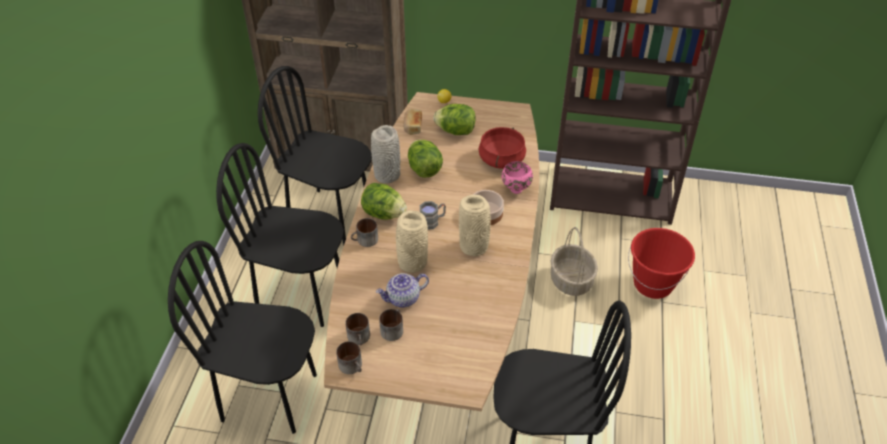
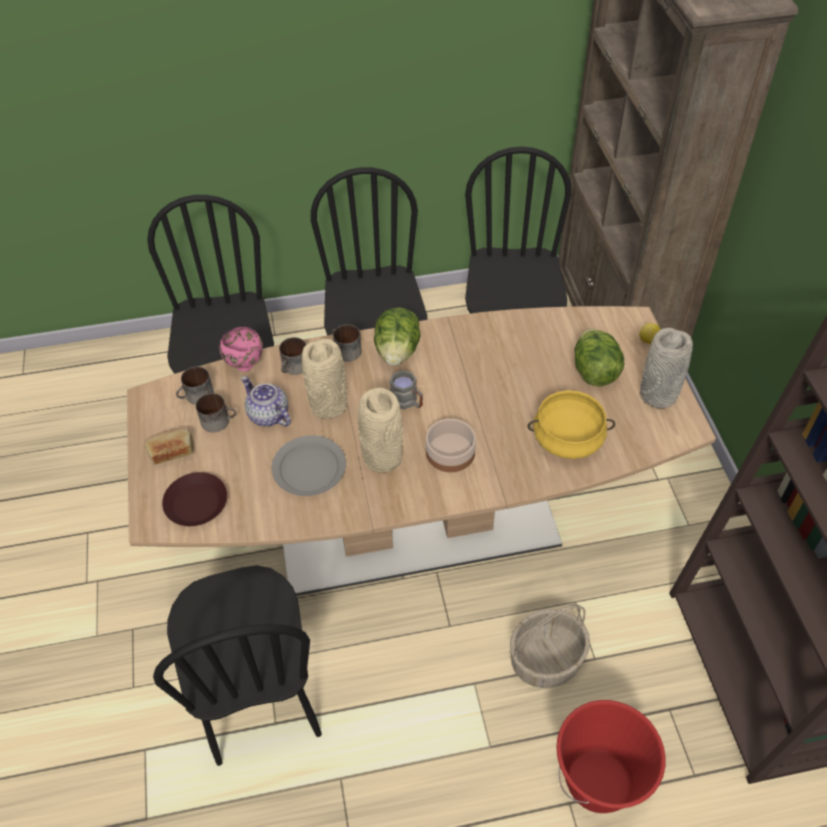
camera: 70 degrees right, 5 degrees up
mug [336,341,362,374] -> mug moved to [279,337,306,375]
grey vase [371,125,400,183] -> grey vase moved to [640,328,693,408]
bread [403,109,422,135] -> bread moved to [145,428,194,465]
lettuce [408,140,443,178] -> none
red cooking pot [478,127,526,169] -> yellow cooking pot [528,390,615,459]
pink bowl [501,161,533,194] -> pink bowl moved to [219,327,263,372]
none -> brown plate [162,472,227,526]
none -> grey plate [272,435,346,496]

